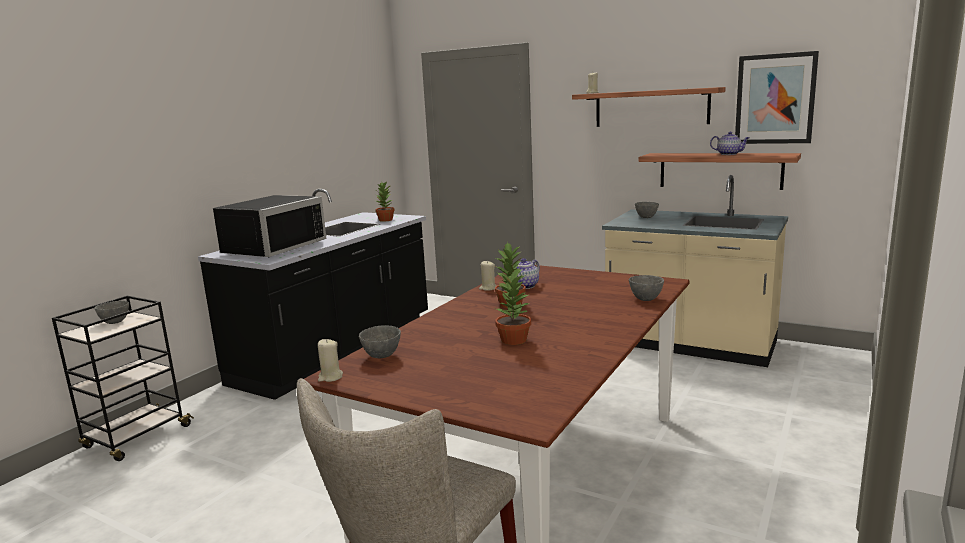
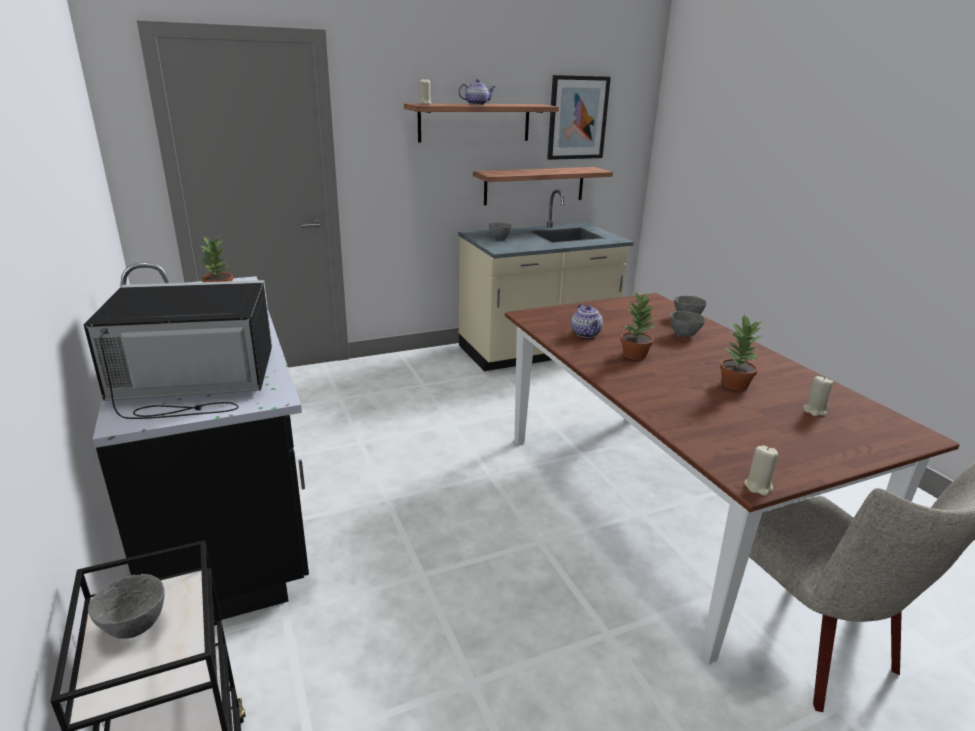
camera: 55 degrees left, 10 degrees up
black microwave [213,195,326,257] -> black microwave turned 75 degrees counterclockwise [83,280,272,419]
grey bowl [359,325,401,359] -> grey bowl moved to [670,311,705,337]
beige candle [479,261,497,291] -> beige candle moved to [804,376,833,416]
teapot [710,132,750,155] -> teapot moved to [458,79,496,105]

